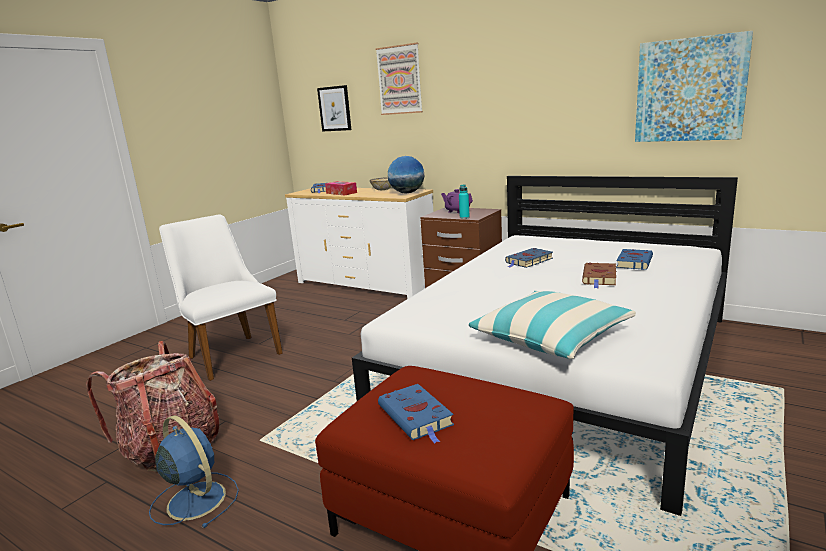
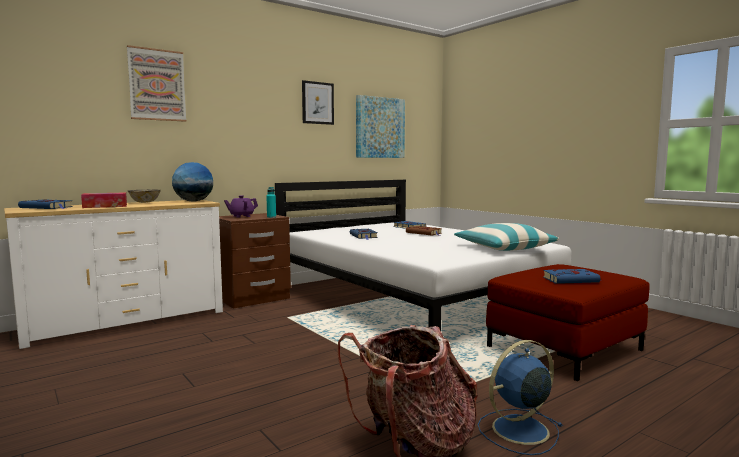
camera: 70 degrees left, 10 degrees down
white chair [159,214,283,381] -> none
picture [317,85,351,132] -> picture moved to [302,80,334,125]

